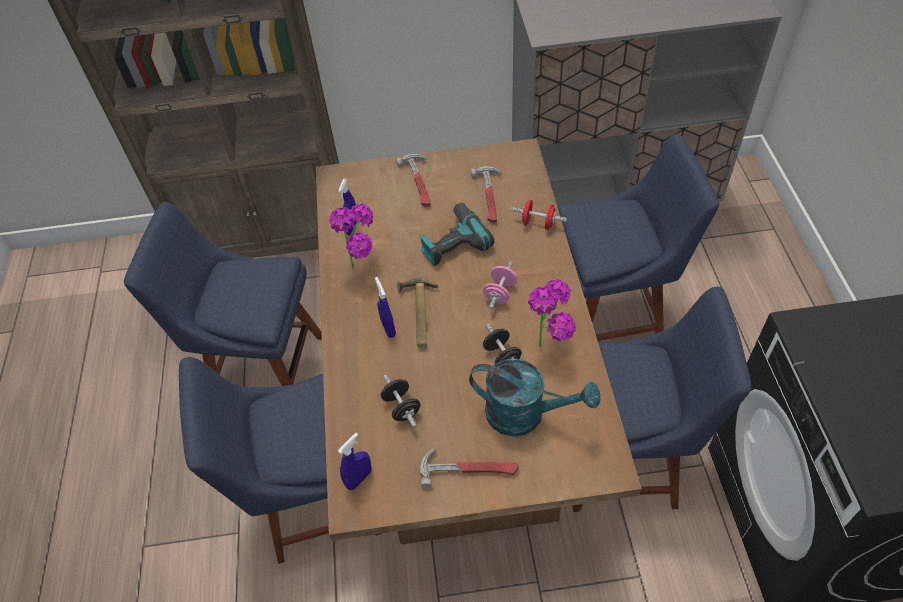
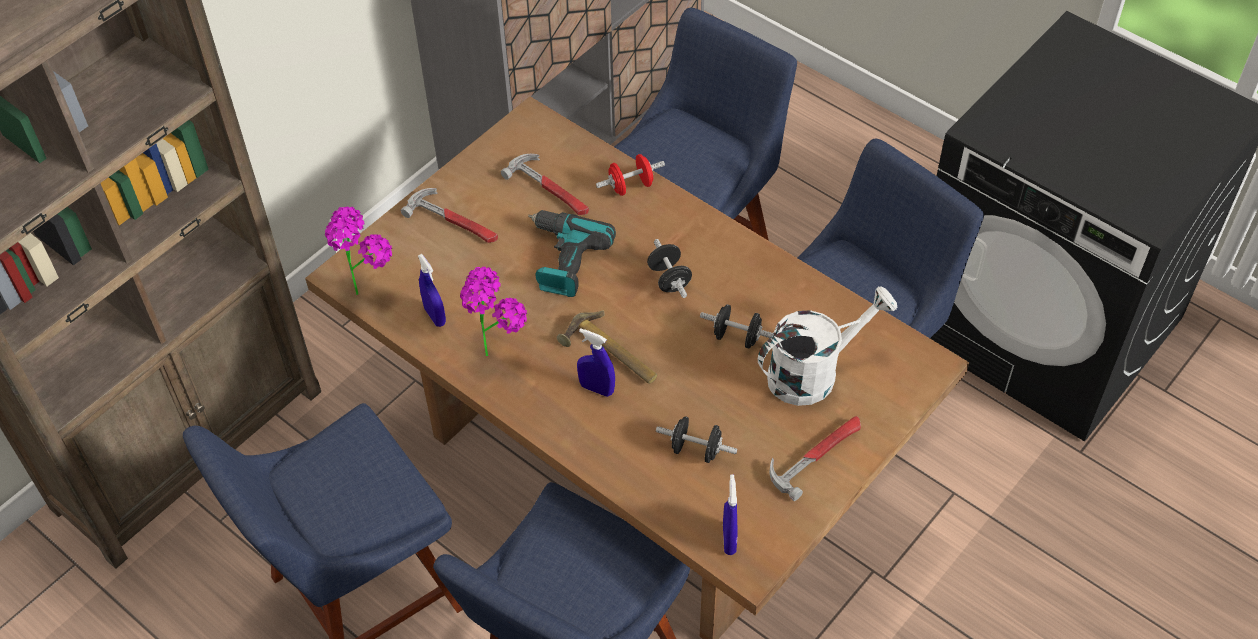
camera: 45 degrees left, 0 degrees up
turquoise watering can [469,359,601,437] -> white watering can [758,286,897,406]
pink dumbbell [483,262,517,309] -> black dumbbell [647,239,692,298]
potted plant [528,279,576,347] -> potted plant moved to [325,207,392,295]

